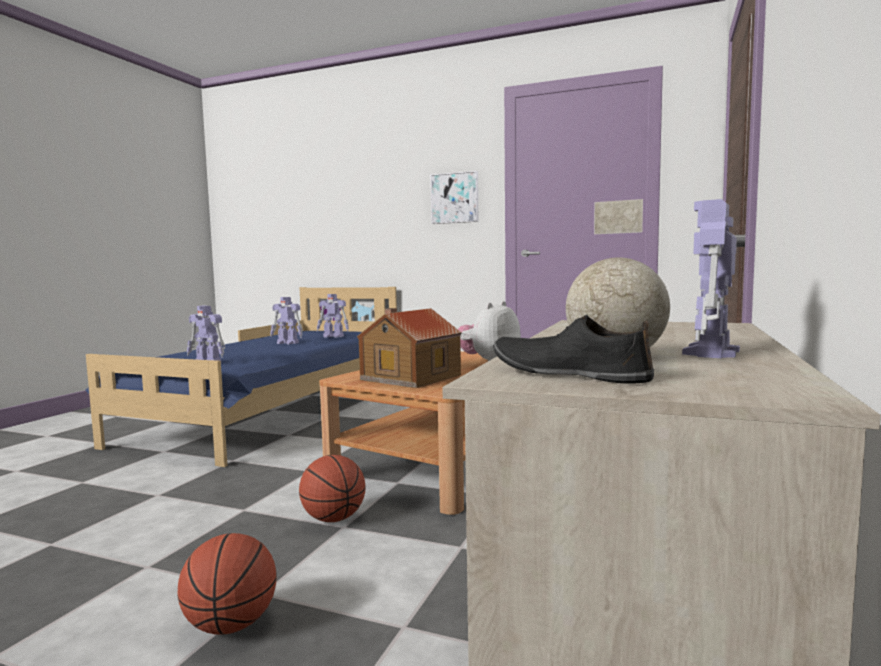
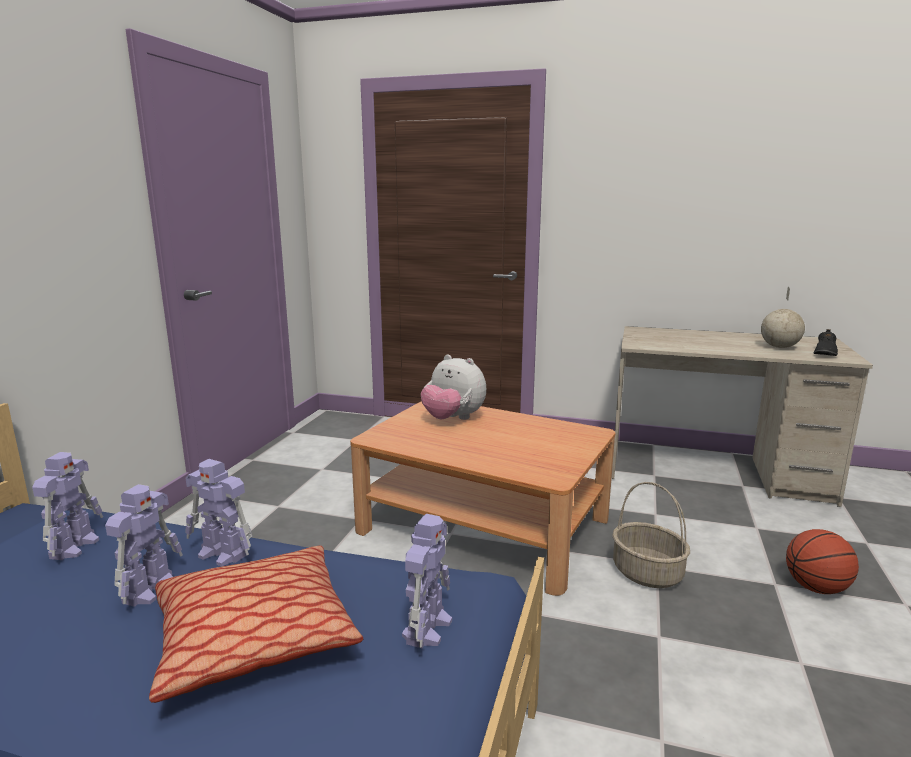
camera: 95 degrees left, 10 degrees up
basketball [299,455,365,522] -> basket [612,482,690,588]
toy house [357,308,462,388] -> none
picture [430,171,479,224] -> none
toy robot [682,199,740,358] -> toy robot moved to [185,459,252,566]
none -> pillow [149,545,363,703]

